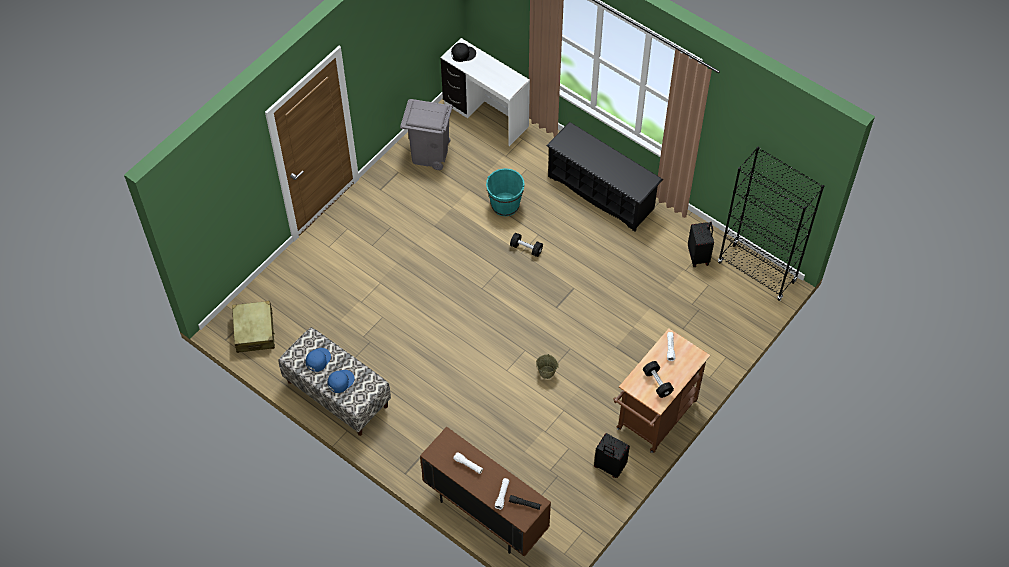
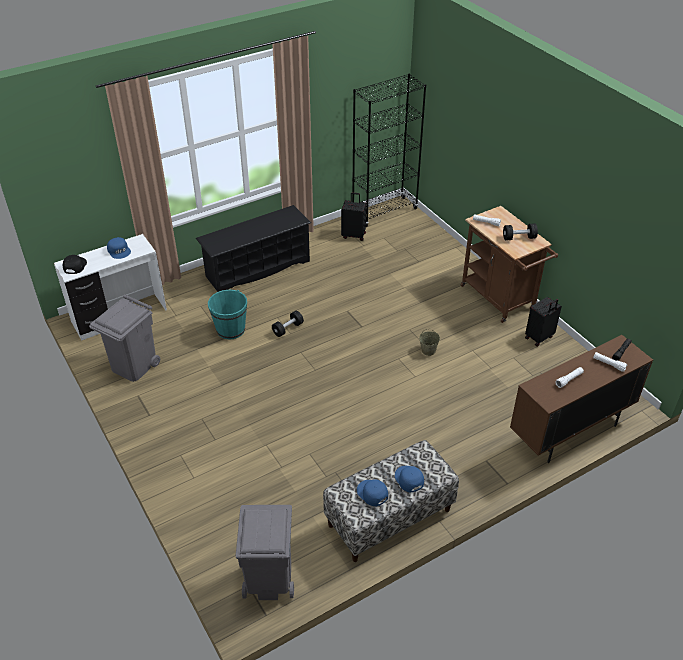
camera: 70 degrees left, 15 degrees down
beige suitcase [232,301,275,353] -> grey trash can [236,505,294,600]
none -> blue cap [107,237,131,259]

